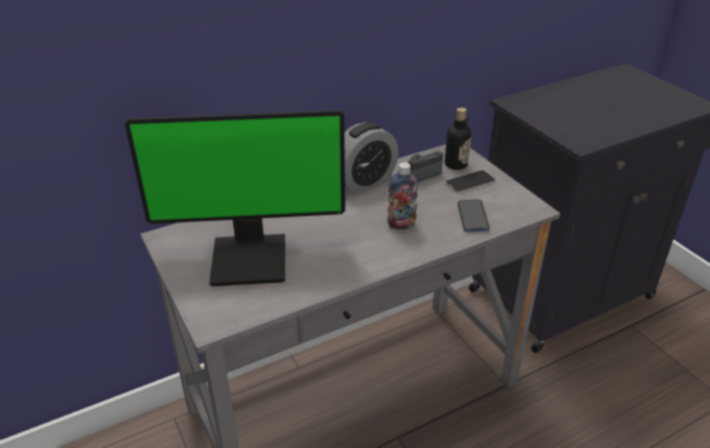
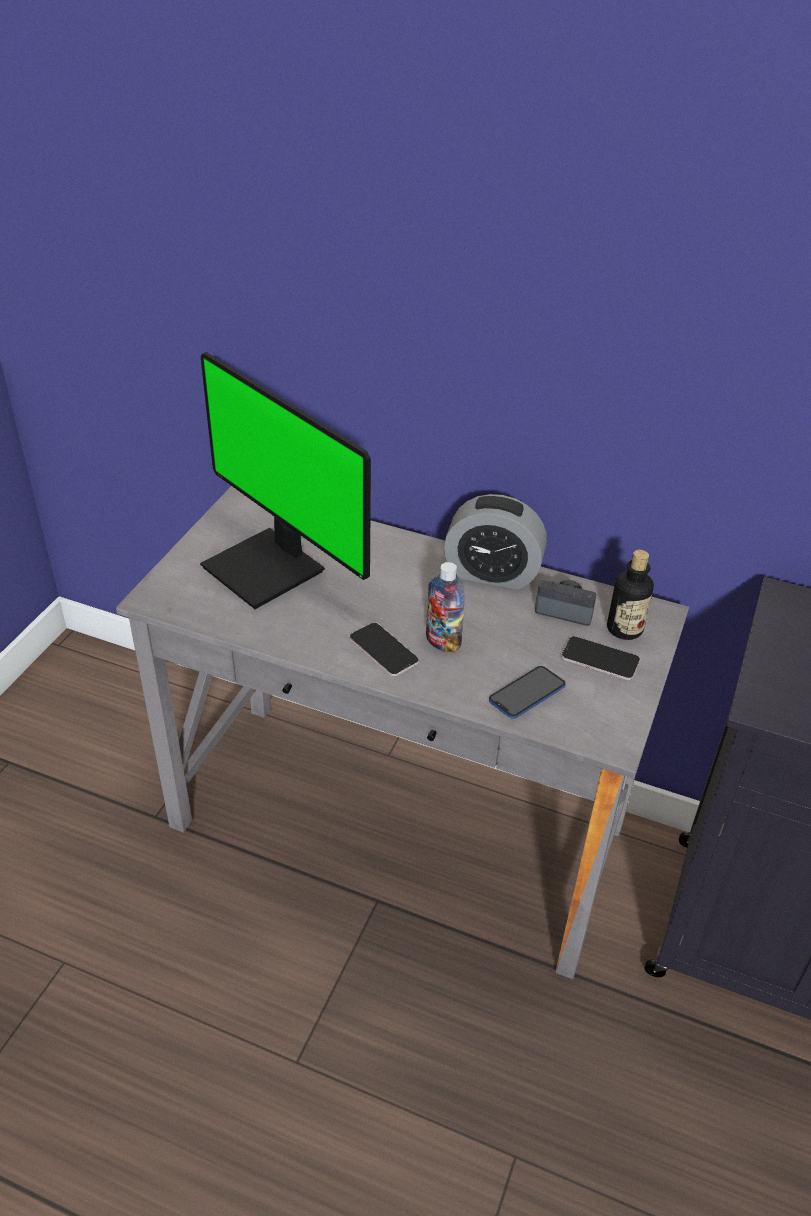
camera: 50 degrees right, 5 degrees up
none -> phone [349,622,419,676]

